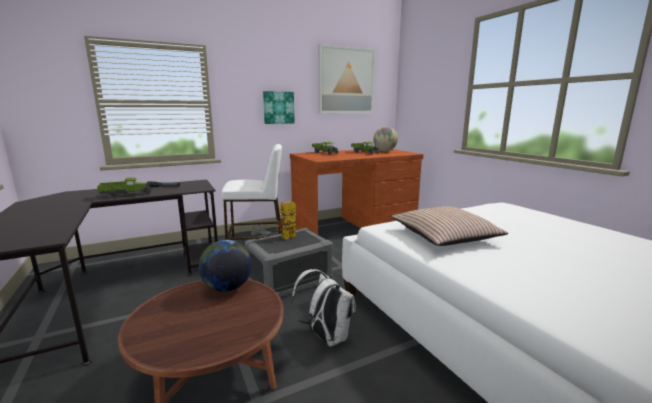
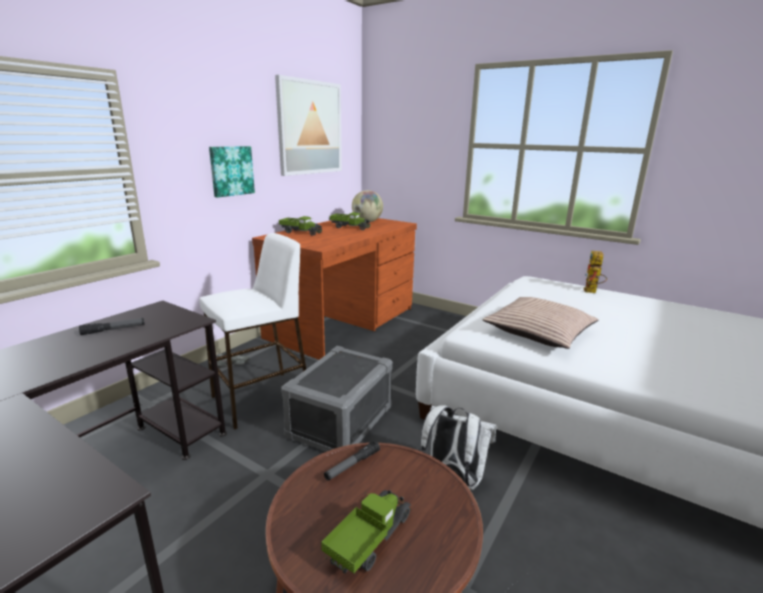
camera: 30 degrees left, 5 degrees up
toy truck [97,178,151,199] -> toy truck moved to [321,490,411,574]
globe [199,240,252,292] -> flashlight [324,440,380,481]
toy robot [276,201,297,239] -> toy robot moved to [584,251,607,293]

